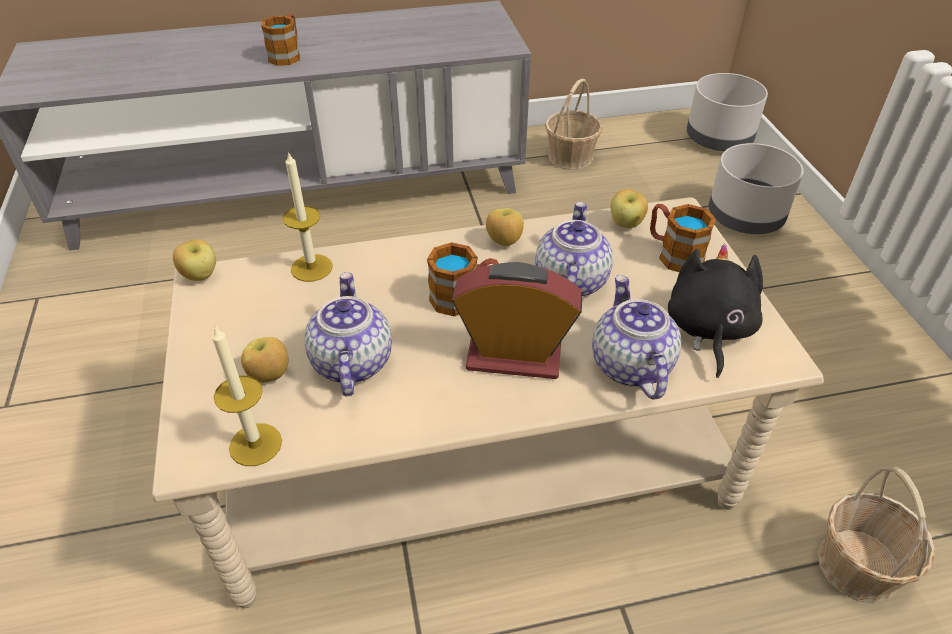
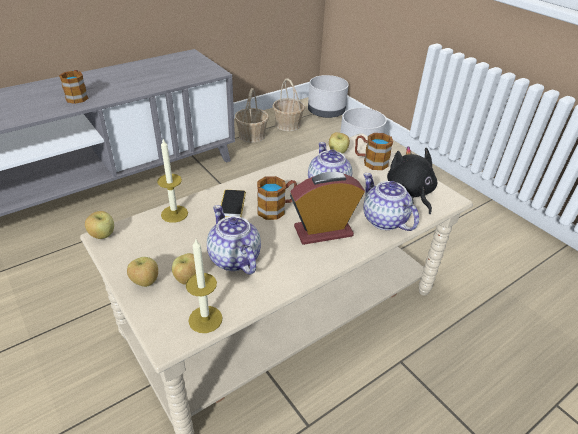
camera: 25 degrees left, 5 degrees down
apple [486,208,524,246] -> apple moved to [127,257,158,287]
basket [818,466,935,604] -> basket moved to [272,78,305,131]
none -> phone [221,190,246,217]

